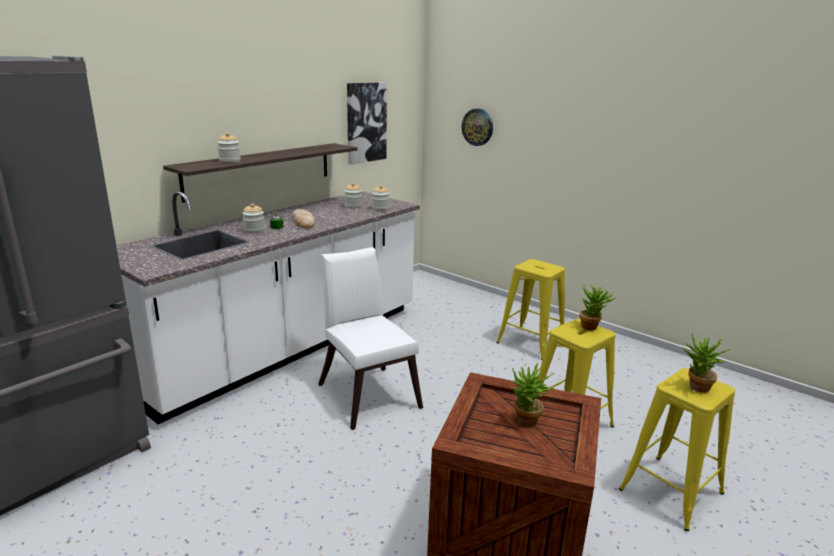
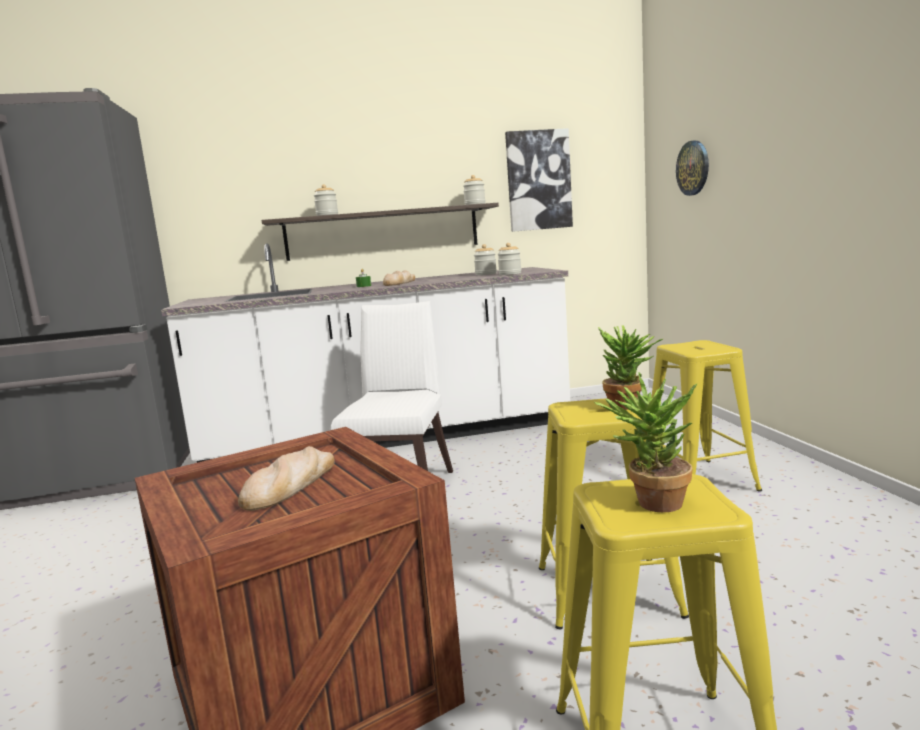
camera: 40 degrees right, 10 degrees down
jar [242,204,265,233] -> jar moved to [463,175,485,205]
potted plant [511,363,555,426] -> bread [238,446,335,511]

